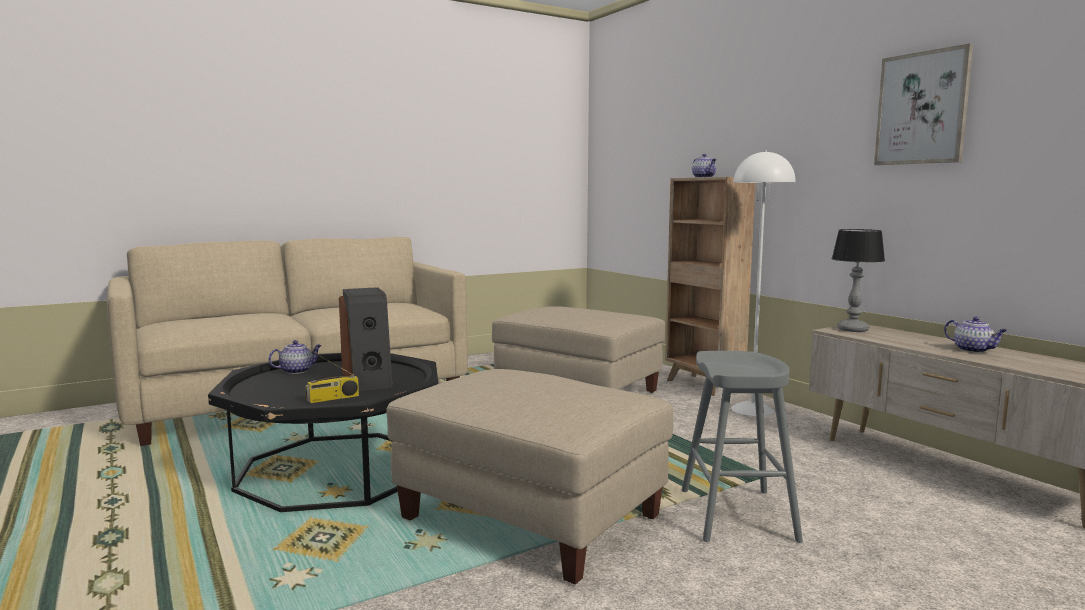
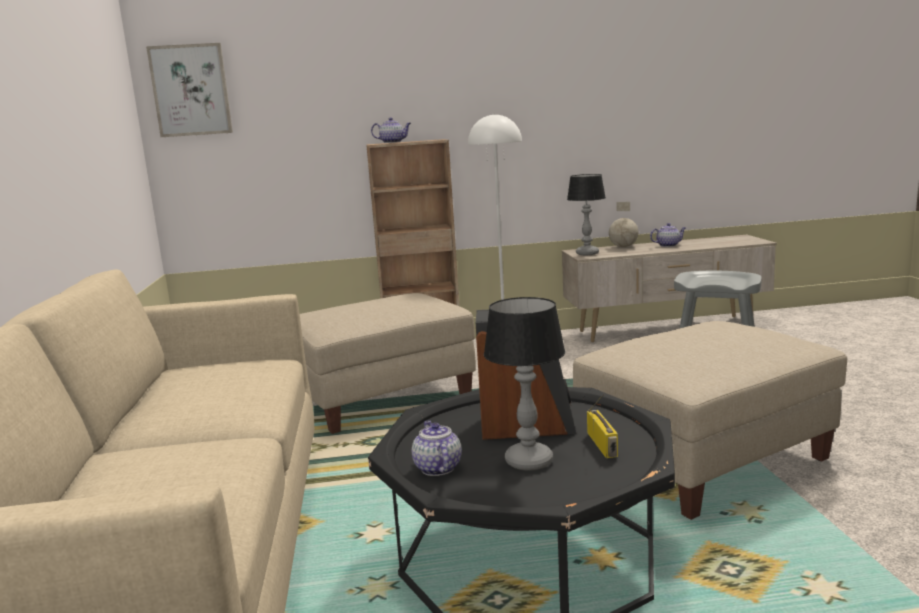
camera: 65 degrees left, 5 degrees up
picture [874,43,973,165] -> picture moved to [146,43,233,137]
none -> table lamp [484,297,565,470]
none -> globe [609,202,639,247]

